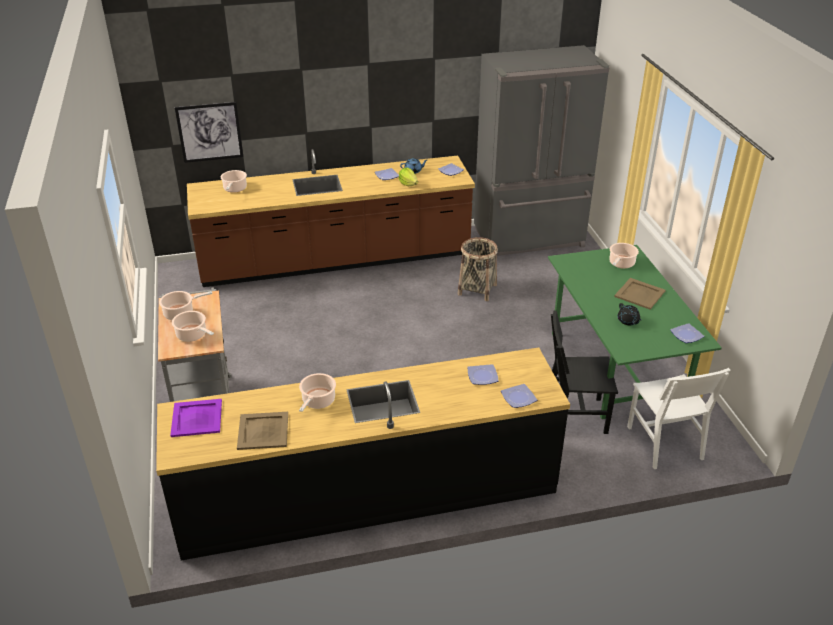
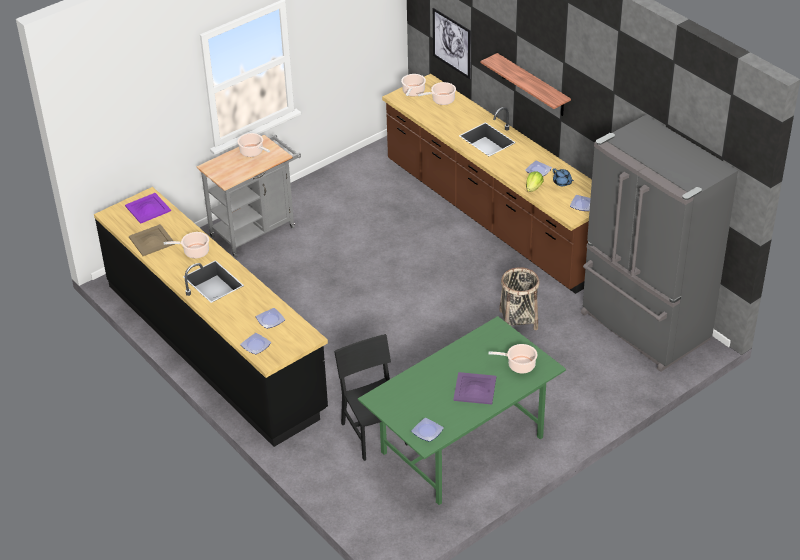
camera: 65 degrees right, 5 degrees up
cooking pot [172,311,214,342] -> cooking pot moved to [401,74,426,96]
beige tray [614,278,666,310] -> purple tray [453,372,496,405]
black teapot [617,303,641,325] -> none
white chair [627,368,730,469] -> none
none -> shelf [480,53,571,116]

